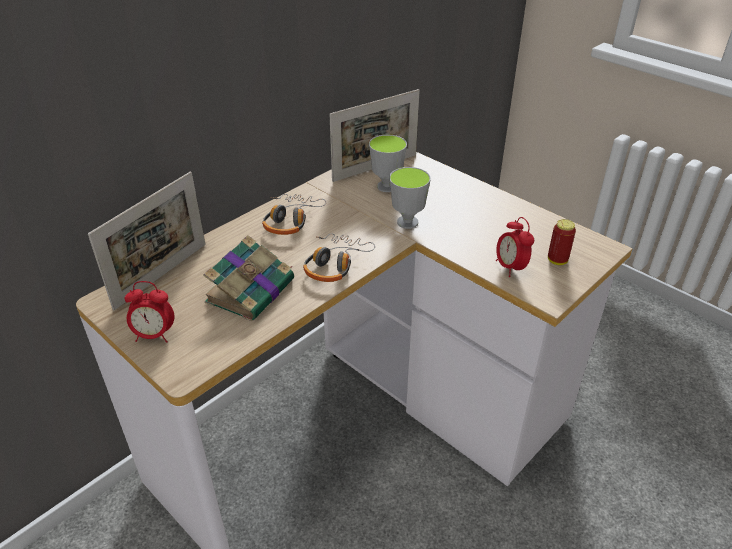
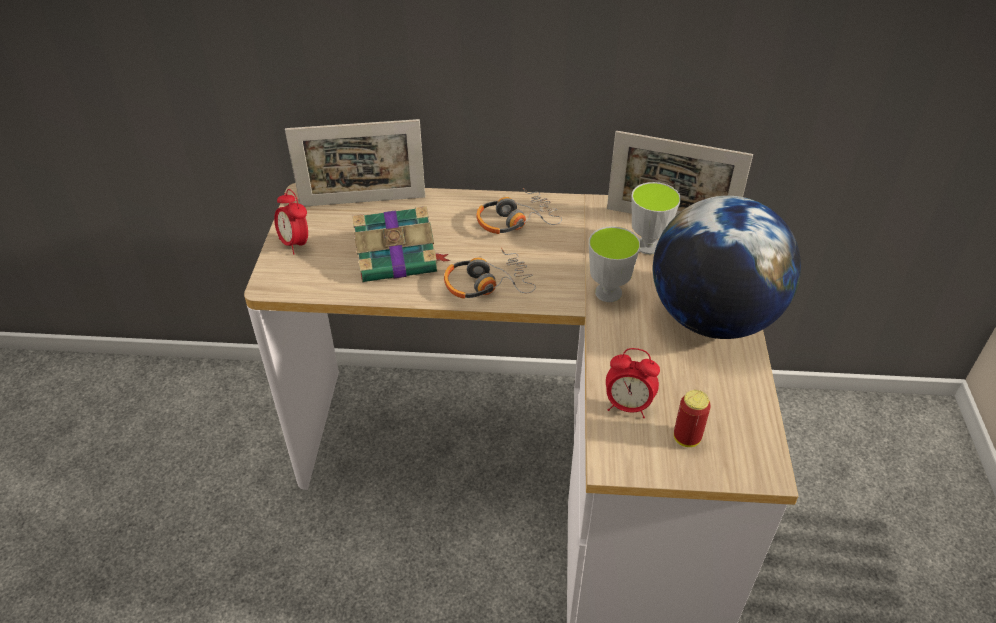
camera: 50 degrees right, 5 degrees up
alarm clock [496,217,534,277] -> alarm clock turned 105 degrees counterclockwise [606,348,660,418]
none -> globe [653,196,801,339]

